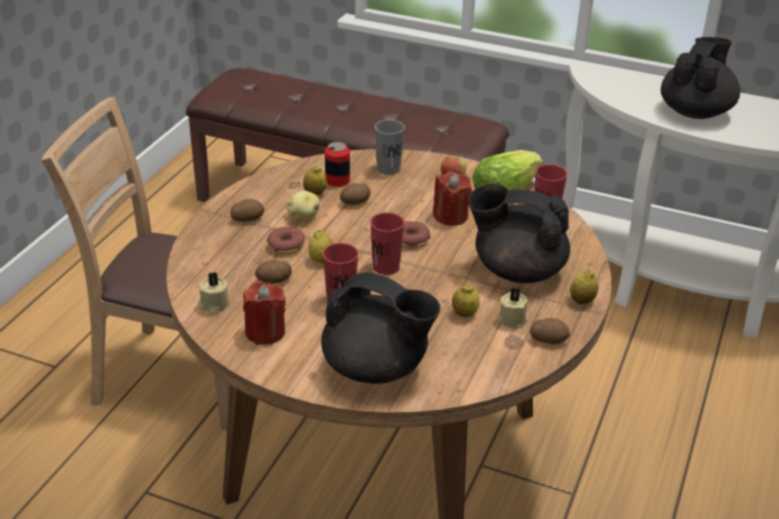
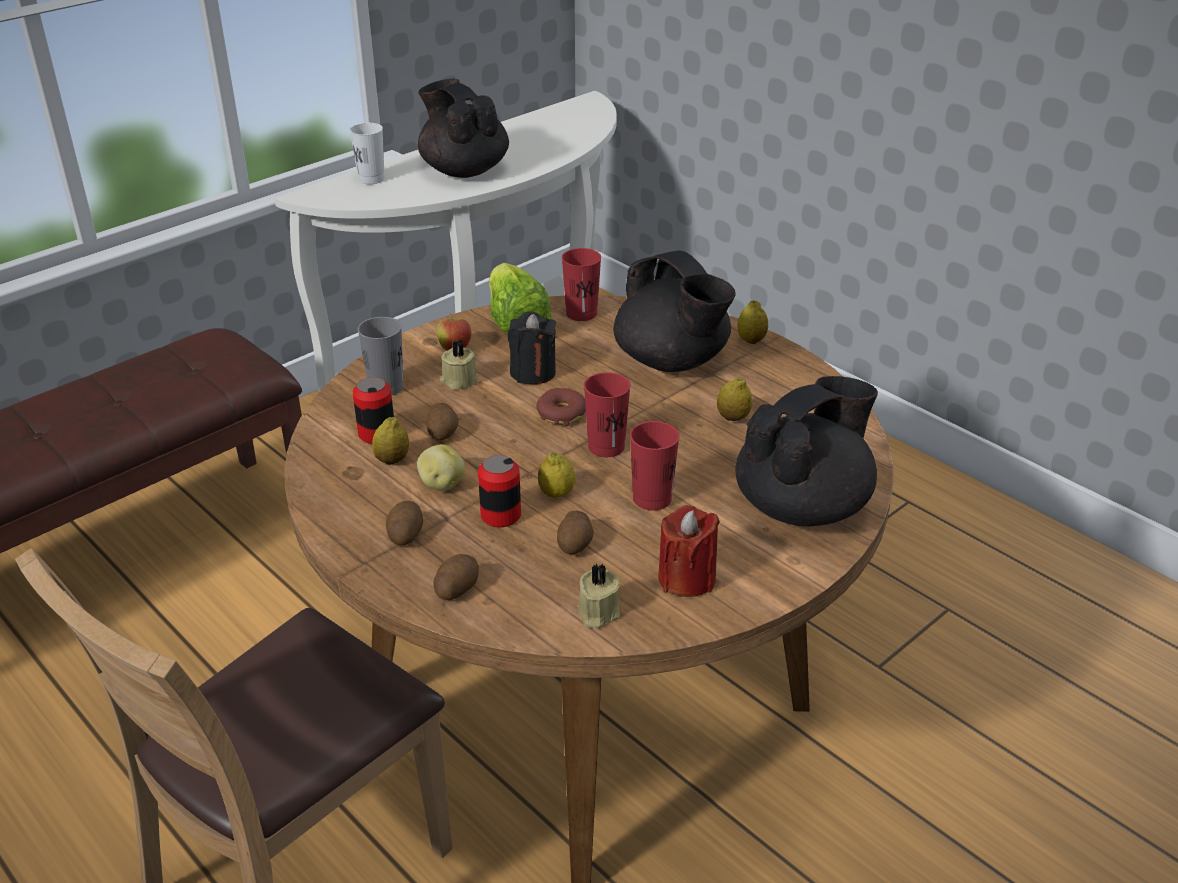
camera: 65 degrees left, 0 degrees up
donut [267,227,305,254] -> can [478,455,521,527]
red candle [433,171,472,226] -> black candle [508,312,556,385]
black teapot [468,184,570,283] -> black teapot turned 75 degrees counterclockwise [613,251,736,372]
beige candle [497,287,528,329] -> beige candle moved to [440,340,478,390]
potato [530,318,570,344] -> potato moved to [433,554,479,600]
none -> white cup [350,123,385,184]

